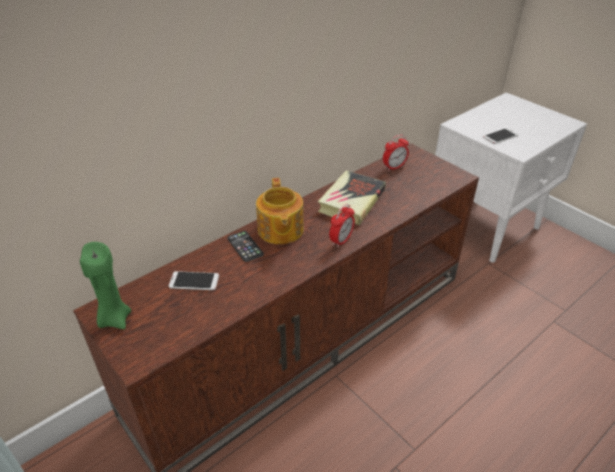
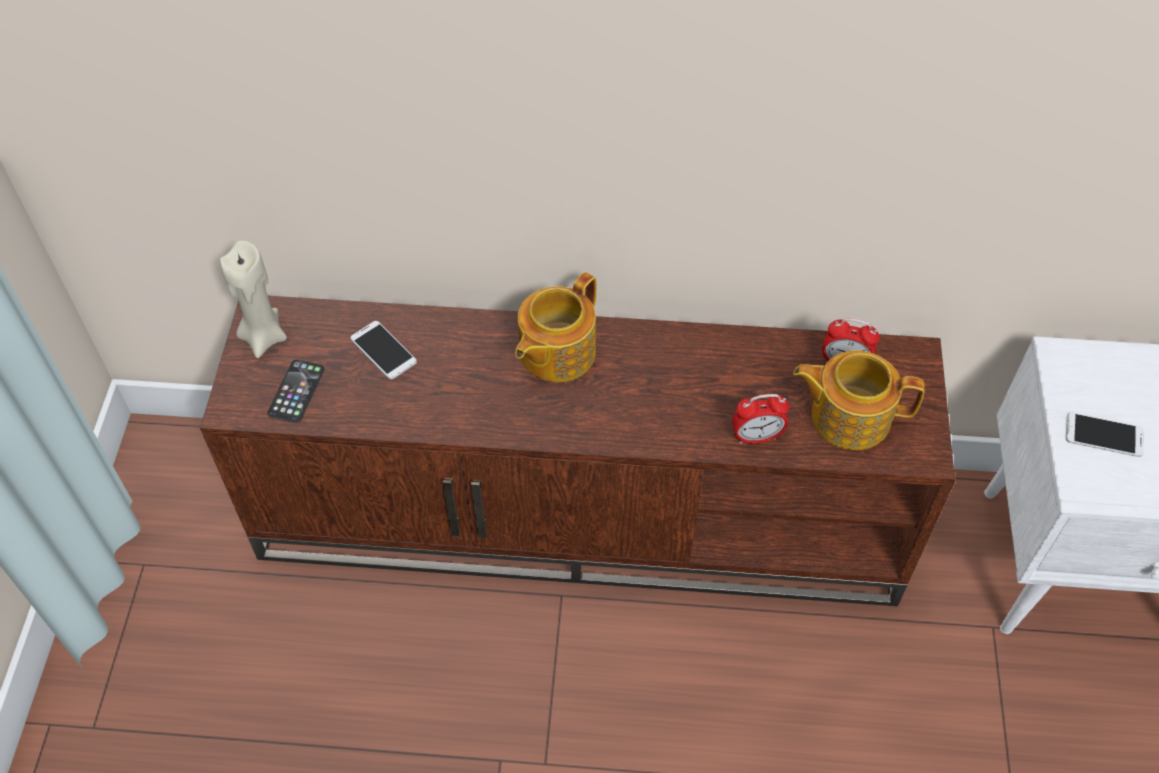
camera: 45 degrees right, 15 degrees up
green candle [80,242,131,329] -> beige candle [220,241,287,358]
phone [227,231,264,262] -> phone moved to [267,360,324,423]
book [318,171,386,225] -> none
alarm clock [329,204,355,248] -> alarm clock moved to [732,394,789,444]
none -> teapot [793,350,925,450]

